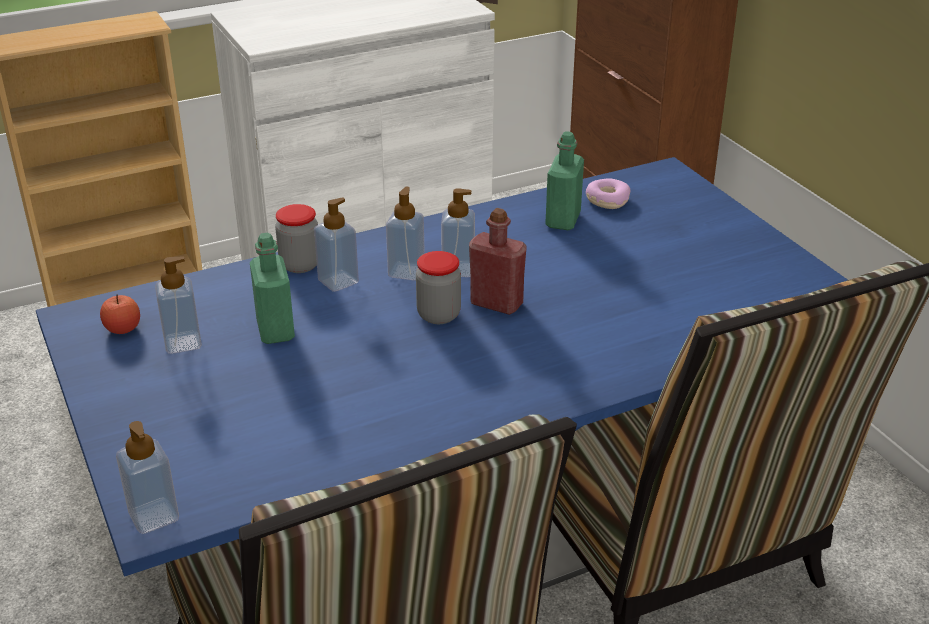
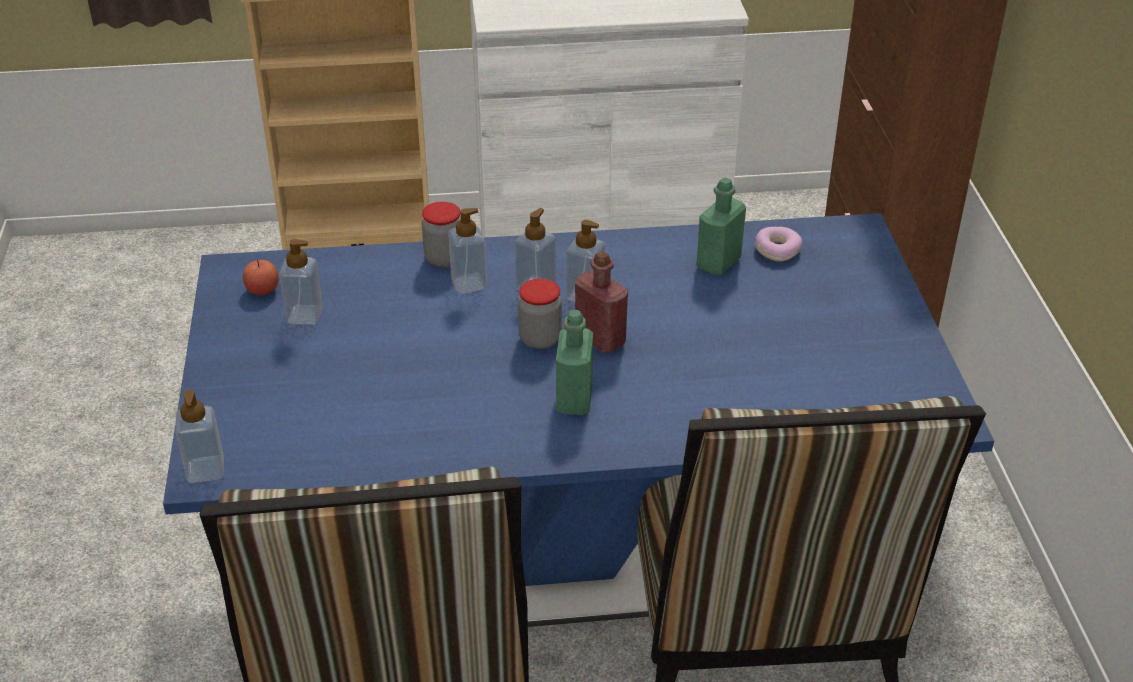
camera: 20 degrees right, 5 degrees up
green bottle [250,233,295,344] -> green bottle moved to [556,310,593,415]

